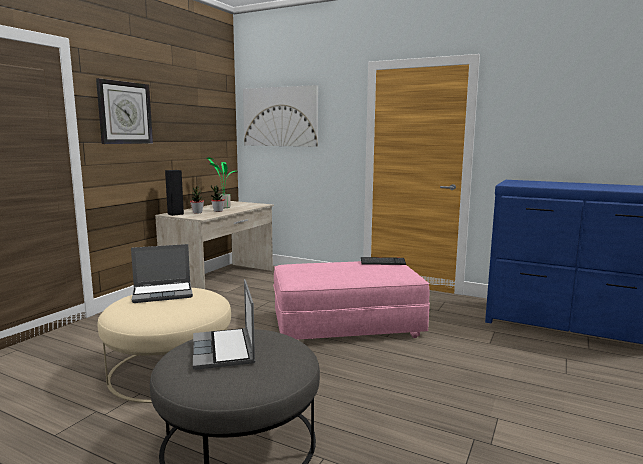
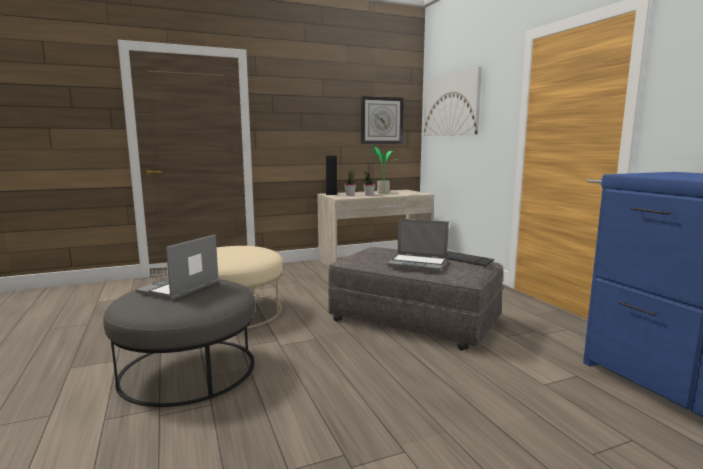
camera: 40 degrees right, 0 degrees up
wall clock [96,78,153,144] -> wall clock moved to [361,96,404,144]
laptop [131,244,193,303] -> laptop moved to [387,218,449,272]
pink ottoman [273,261,430,340] -> grey ottoman [328,247,503,351]

